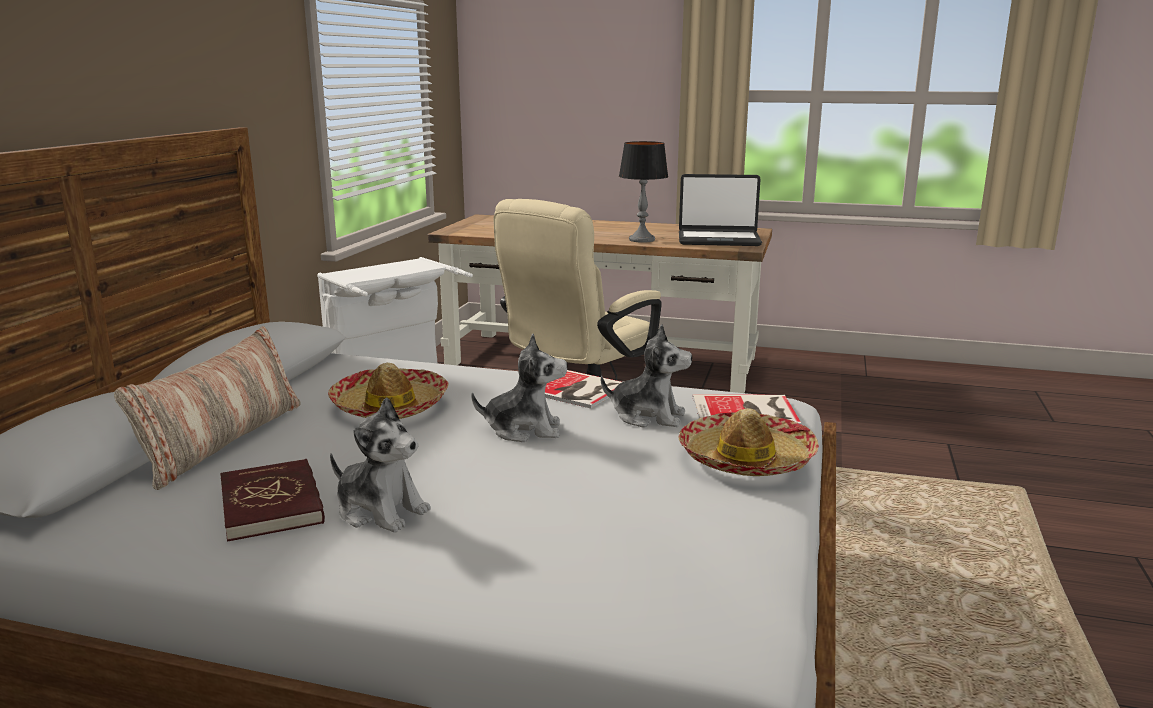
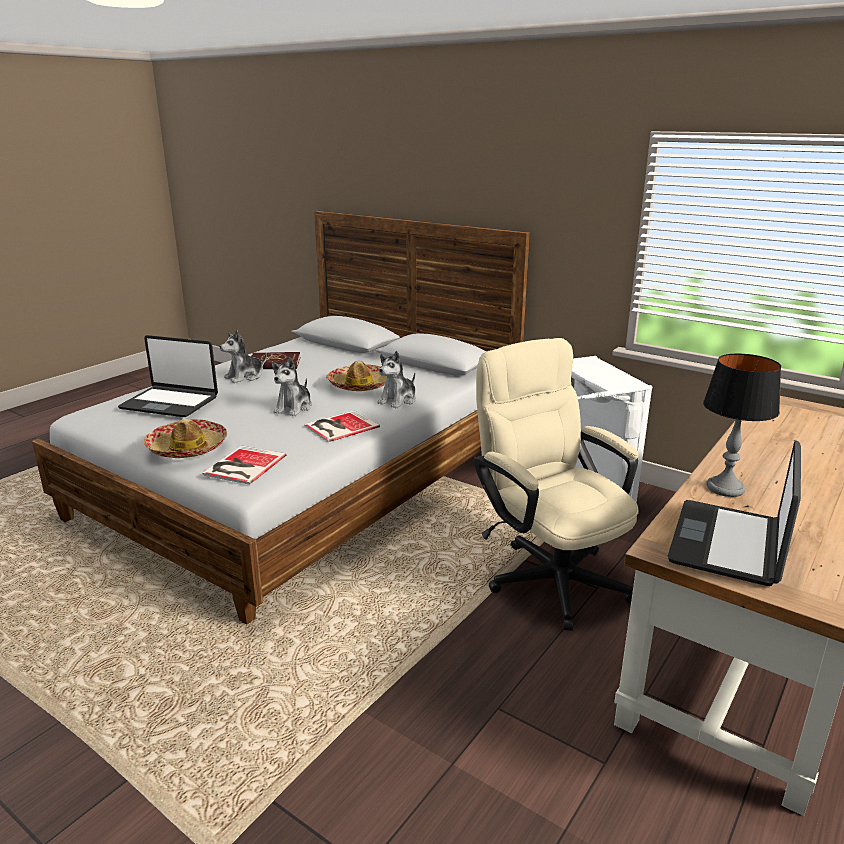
camera: 110 degrees right, 5 degrees up
pillow [114,326,301,490] -> none
plush toy [601,324,692,428] -> plush toy moved to [377,351,416,408]
none -> laptop [118,335,218,417]

